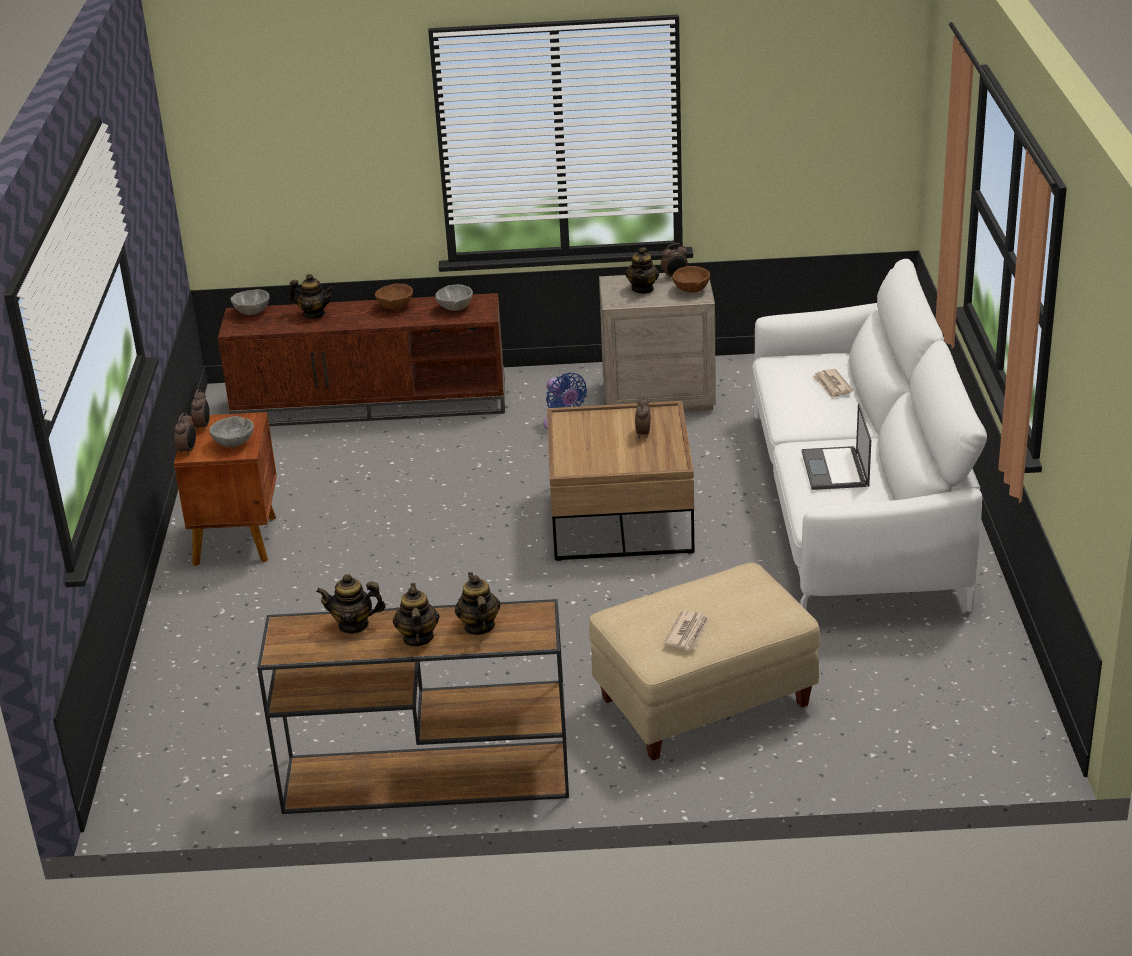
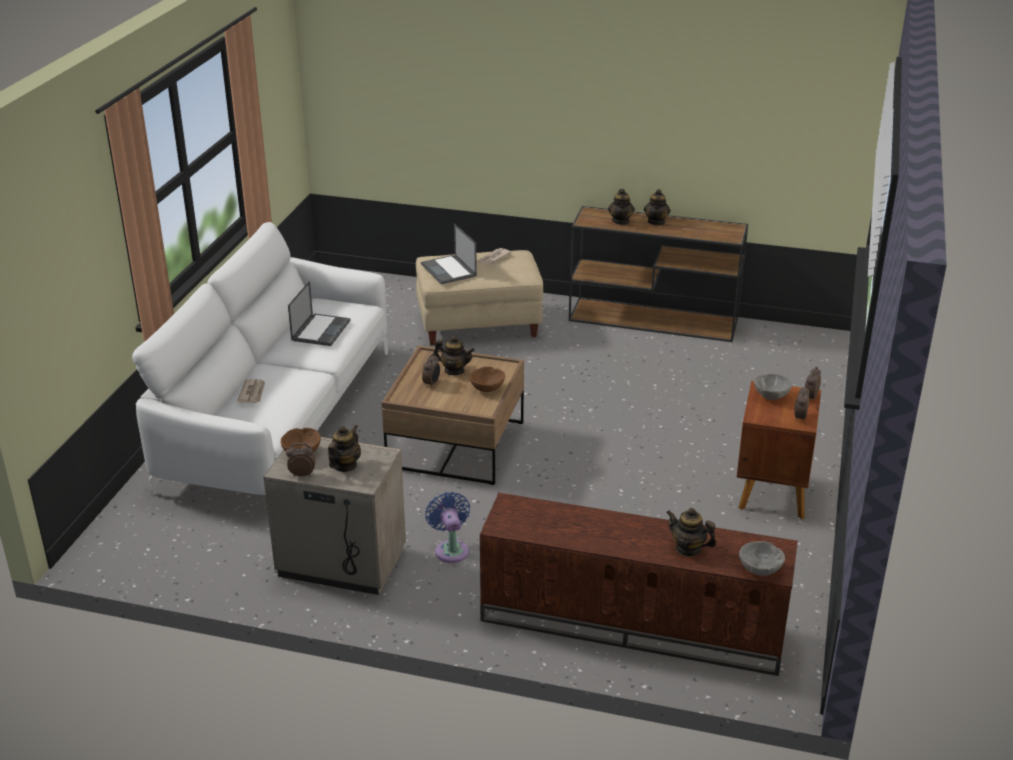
camera: 165 degrees left, 0 degrees up
teapot [316,574,386,634] -> teapot moved to [433,336,475,375]
brown bowl [375,284,413,310] -> brown bowl moved to [470,367,505,392]
grey bowl [435,284,473,311] -> none
none -> laptop [421,224,477,284]

